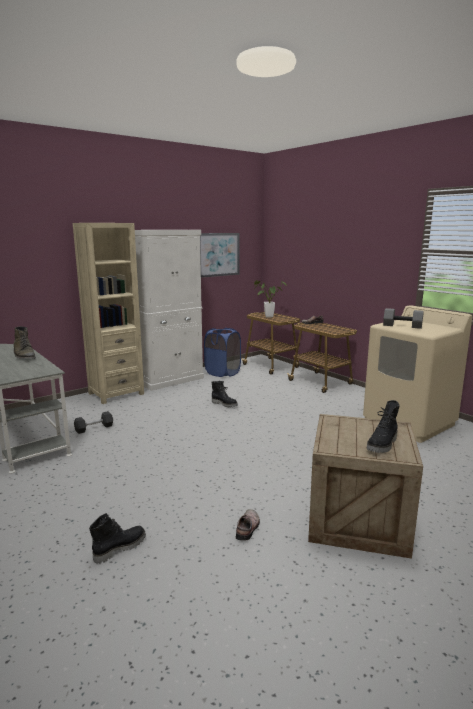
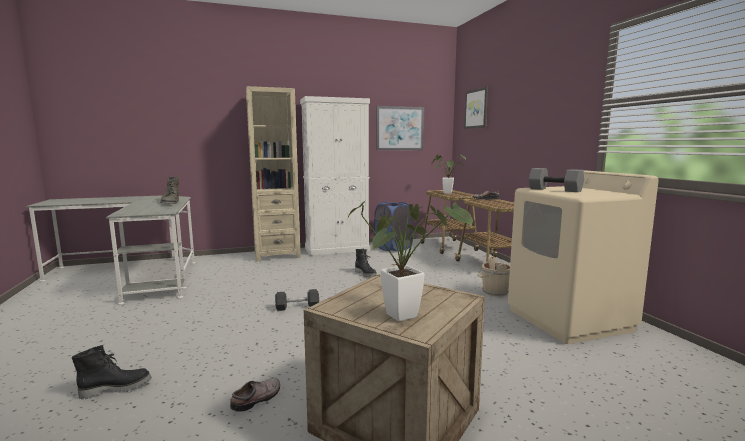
camera: 20 degrees right, 5 degrees down
grey dumbbell [74,411,113,434] -> grey dumbbell moved to [275,289,319,311]
black boot [367,400,400,453] -> potted plant [348,201,473,322]
none -> picture [464,87,488,129]
none -> beige bucket [478,256,510,297]

